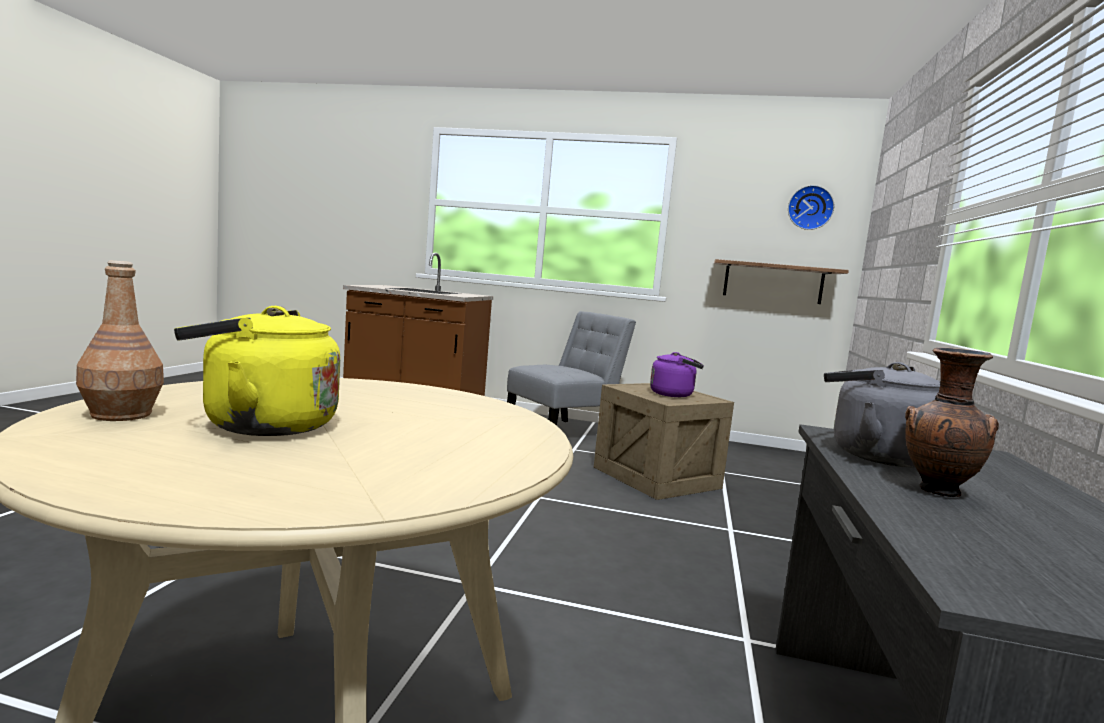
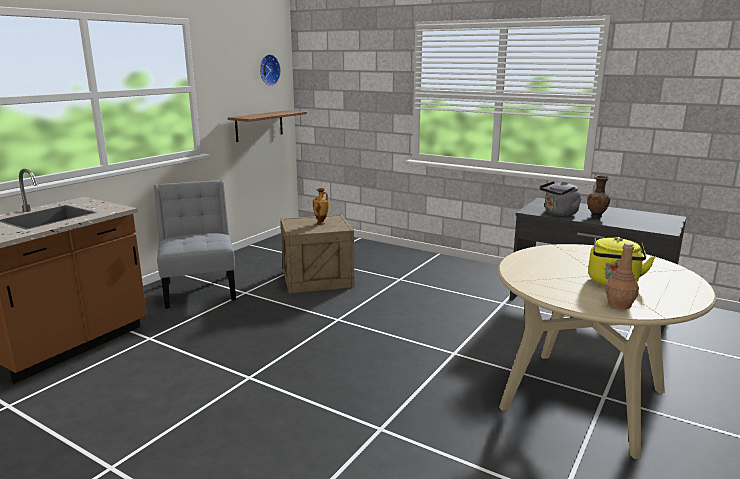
camera: 70 degrees left, 10 degrees up
purple kettle [650,352,704,397] -> vase [313,188,329,225]

